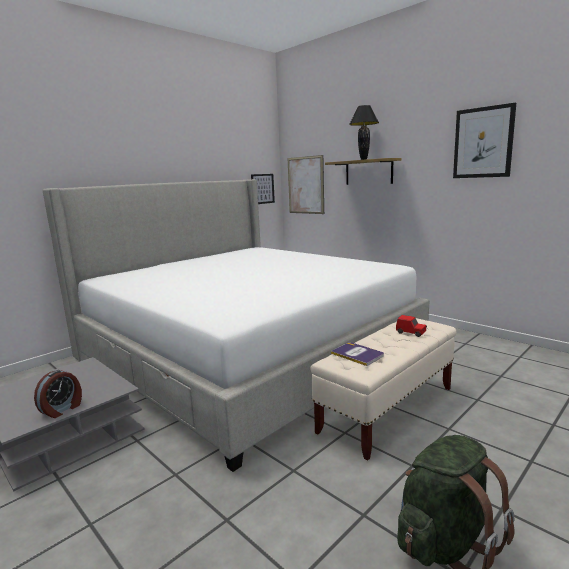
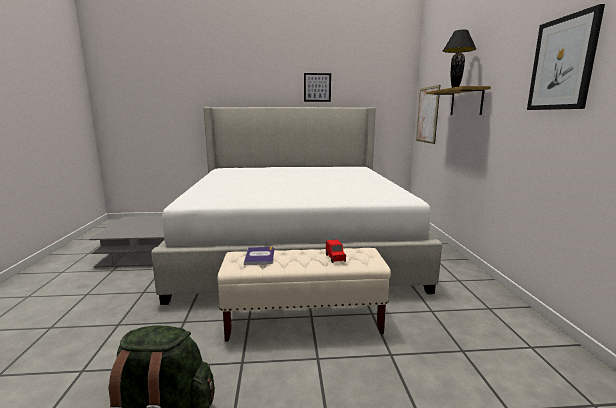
camera: 40 degrees right, 0 degrees up
alarm clock [34,370,82,418] -> none
picture [251,174,275,204] -> picture moved to [304,73,331,102]

